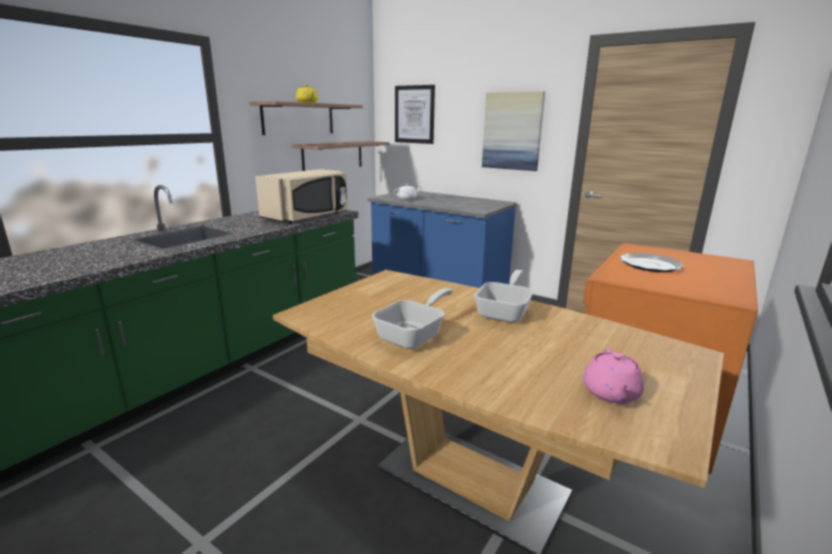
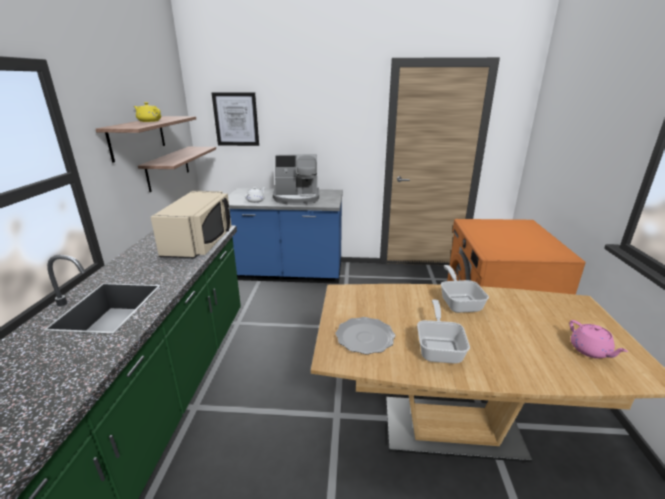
camera: 30 degrees left, 5 degrees up
picture [482,91,545,171] -> none
plate [620,253,684,272] -> plate moved to [335,317,395,354]
none -> coffee machine [273,154,319,205]

